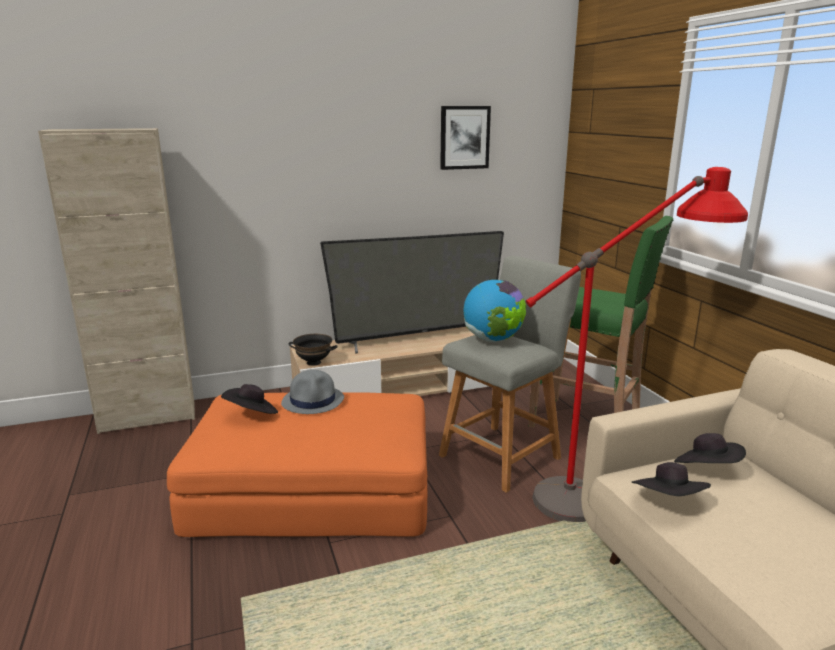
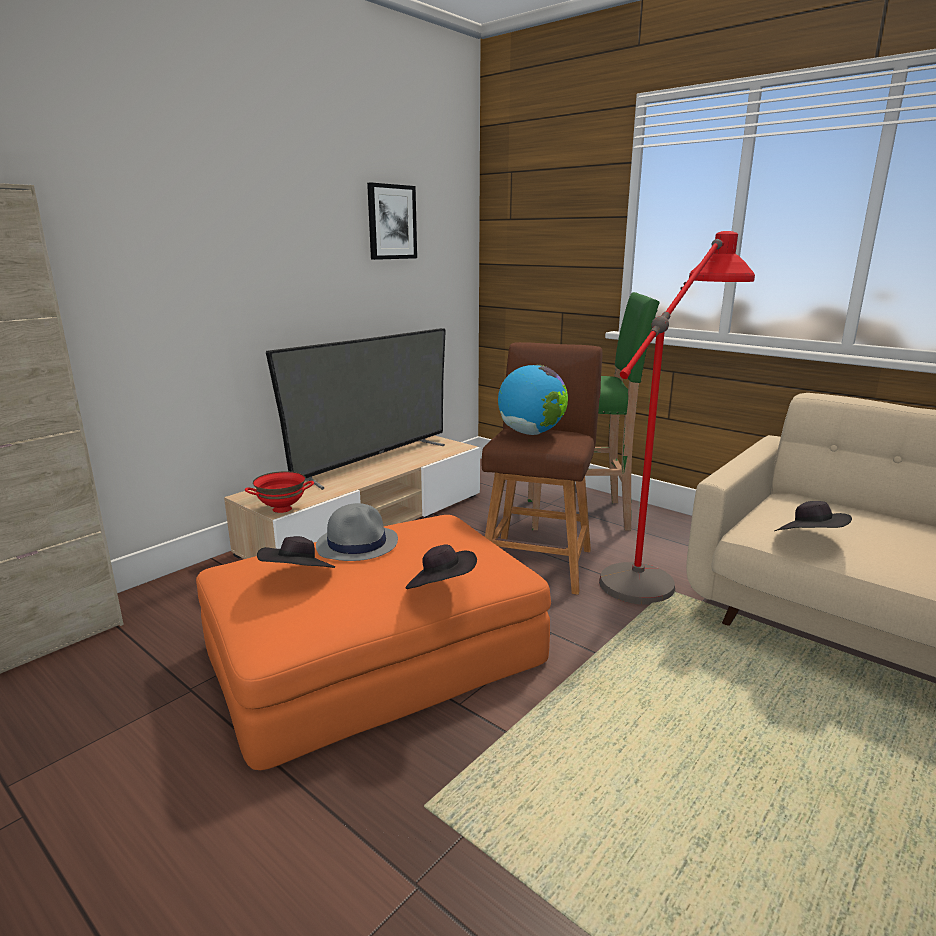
camera: 30 degrees left, 0 degrees up
black bowl [288,334,338,366] -> red bowl [245,471,314,513]
grey stool [439,256,581,493] -> brown stool [481,342,603,595]
black hat [674,433,746,463] -> black hat moved to [406,544,477,589]

